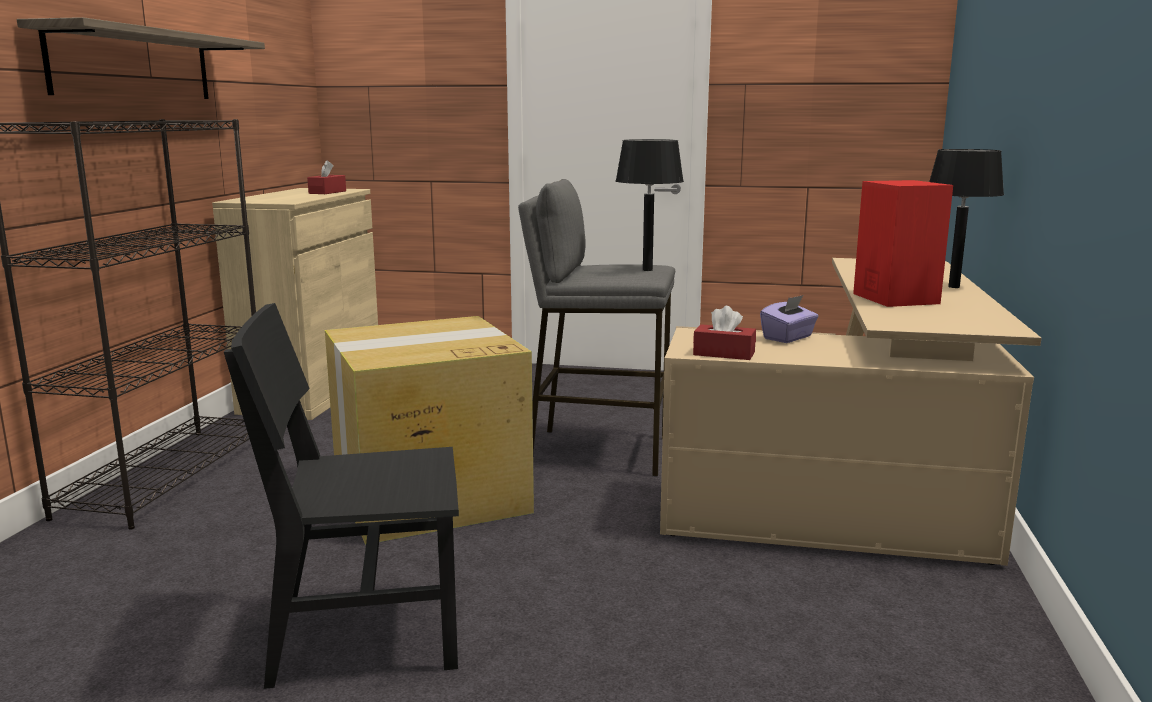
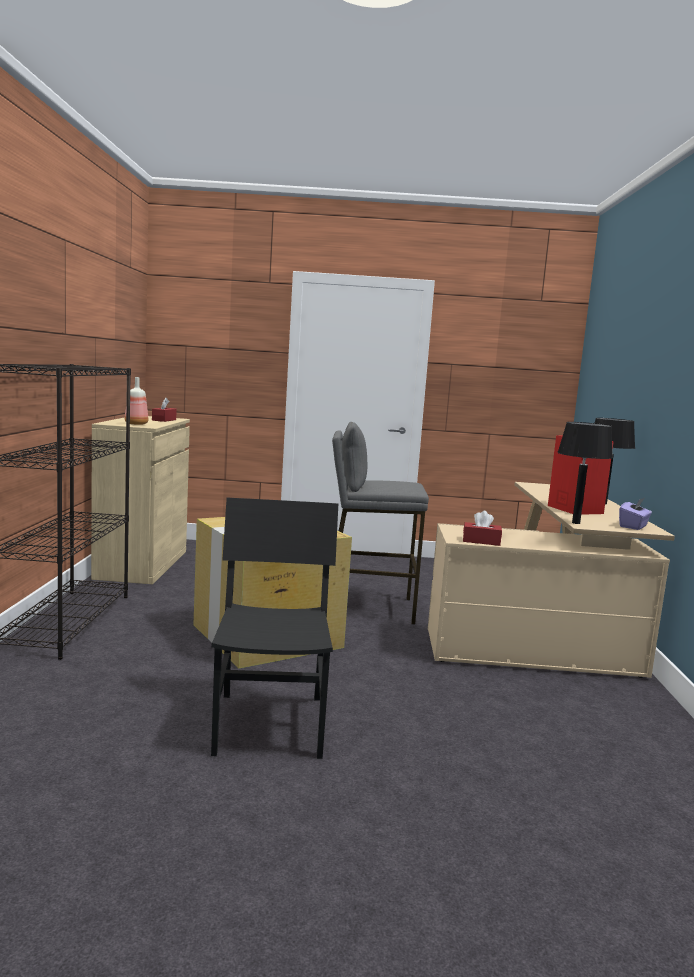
camera: 10 degrees left, 5 degrees down
shelf [17,17,265,99] -> none
black chair [224,303,459,689] -> black chair turned 105 degrees clockwise [211,498,338,759]
black table lamp [615,139,684,271] -> black table lamp moved to [557,422,613,524]
purple tissue box [760,295,819,343] -> purple tissue box moved to [619,498,652,530]
none -> bottle [125,377,148,425]

